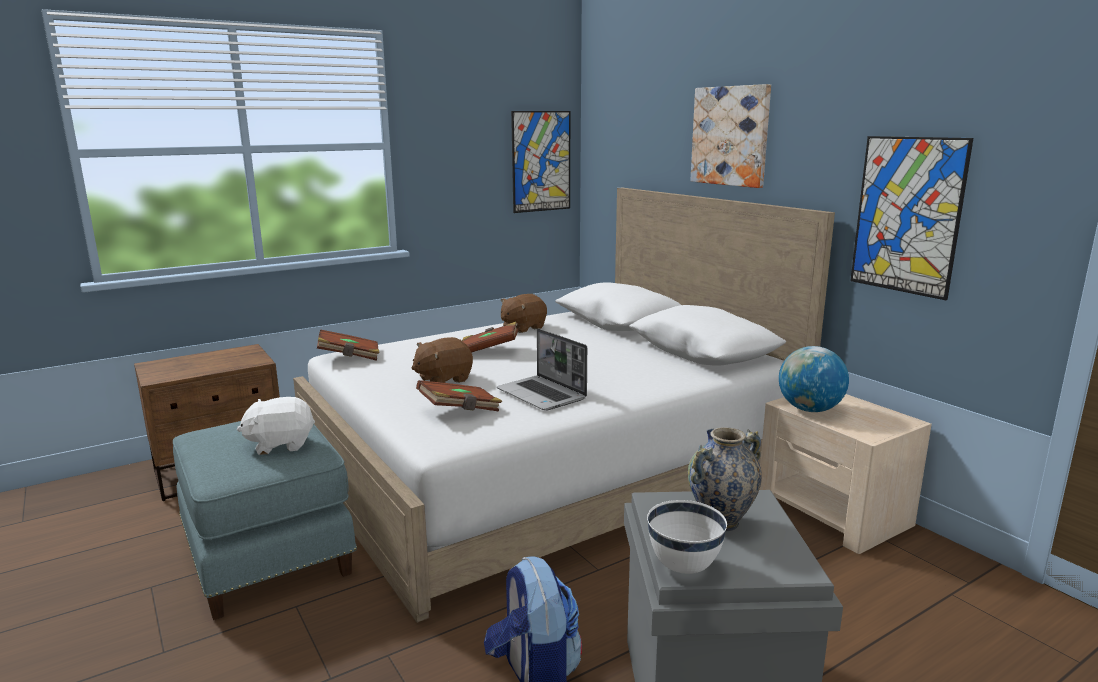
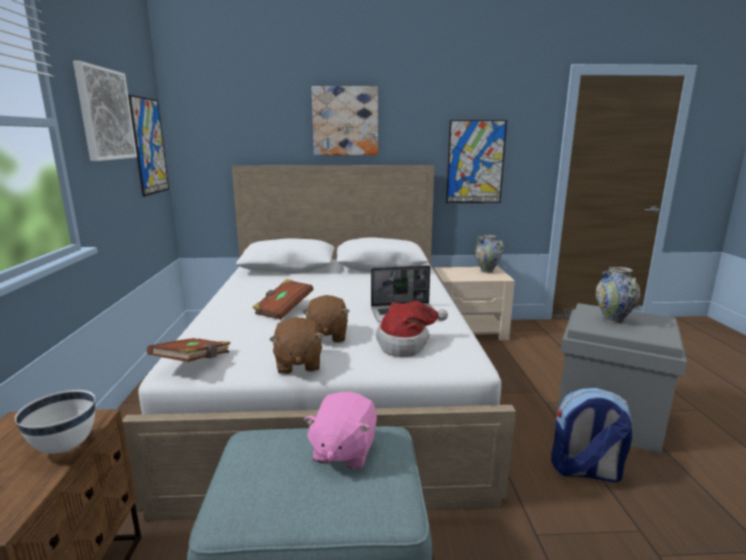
camera: 60 degrees left, 0 degrees up
white plush toy [237,397,315,455] -> pink plush toy [304,392,377,470]
brown book [416,380,502,412] -> hat [375,301,448,357]
brown plush toy [501,294,547,333] -> brown plush toy moved to [269,317,325,374]
white bowl [647,500,727,574] -> white bowl moved to [15,390,96,454]
globe [779,346,849,412] -> none
none -> picture [73,61,137,161]
none -> vase [475,235,504,273]

